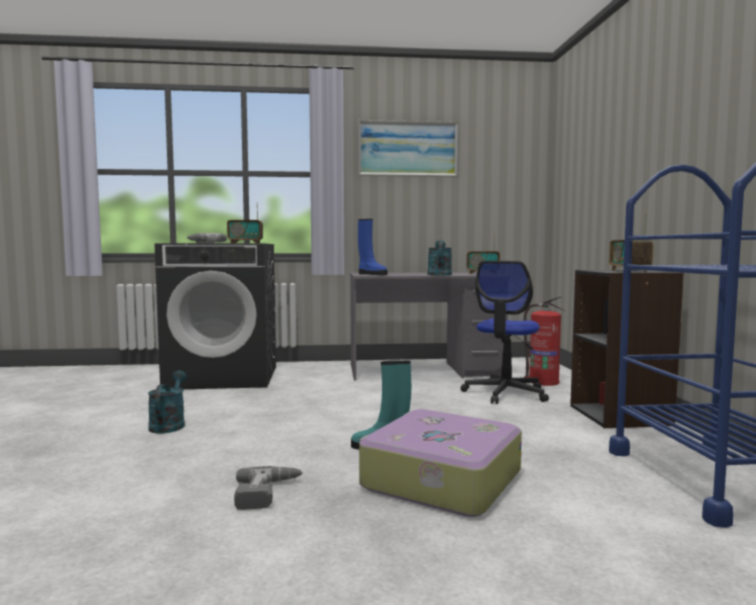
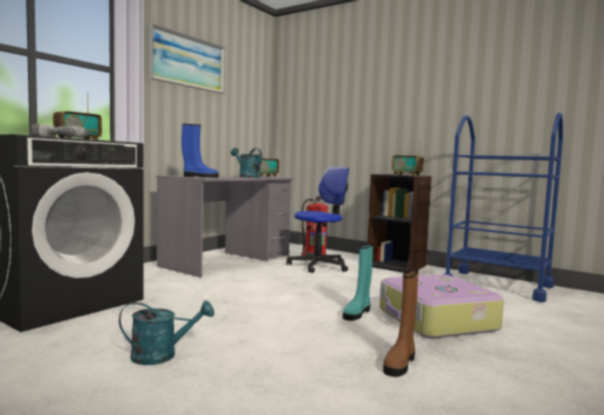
camera: 50 degrees left, 0 degrees up
turquoise watering can [148,371,187,434] -> turquoise watering can turned 135 degrees clockwise [119,301,214,365]
power drill [234,466,303,510] -> brown boot [383,270,419,377]
office chair [461,261,549,404] -> office chair turned 105 degrees counterclockwise [286,167,349,273]

